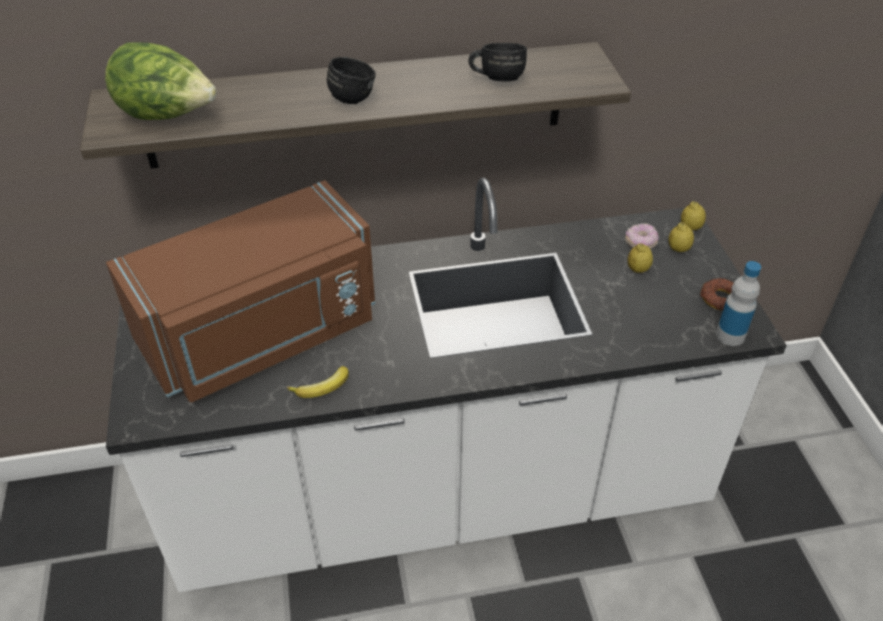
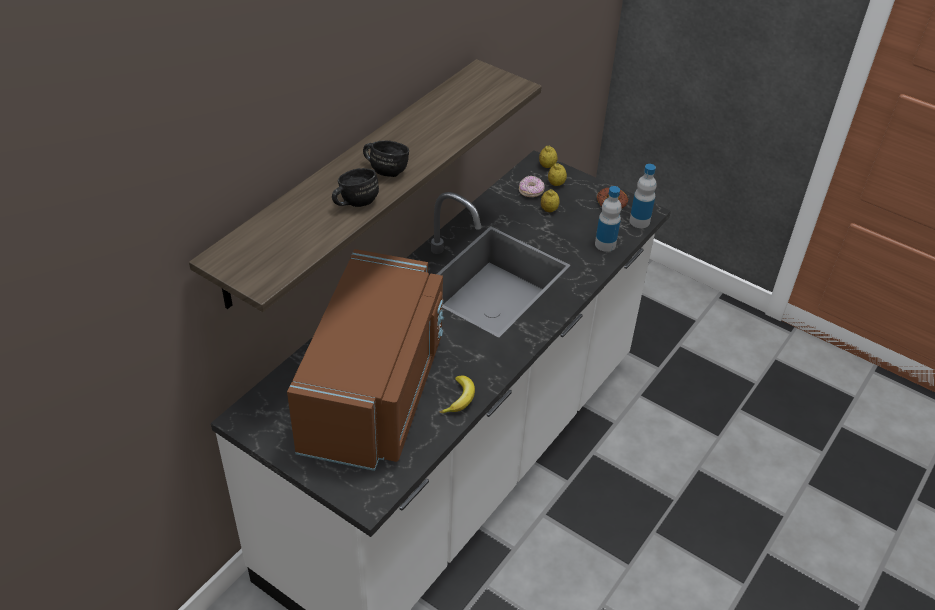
camera: 45 degrees left, 0 degrees up
lettuce [105,43,217,120] -> none
black mug [468,43,527,82] -> black mug moved to [332,168,379,207]
none -> bottle [595,186,622,252]

